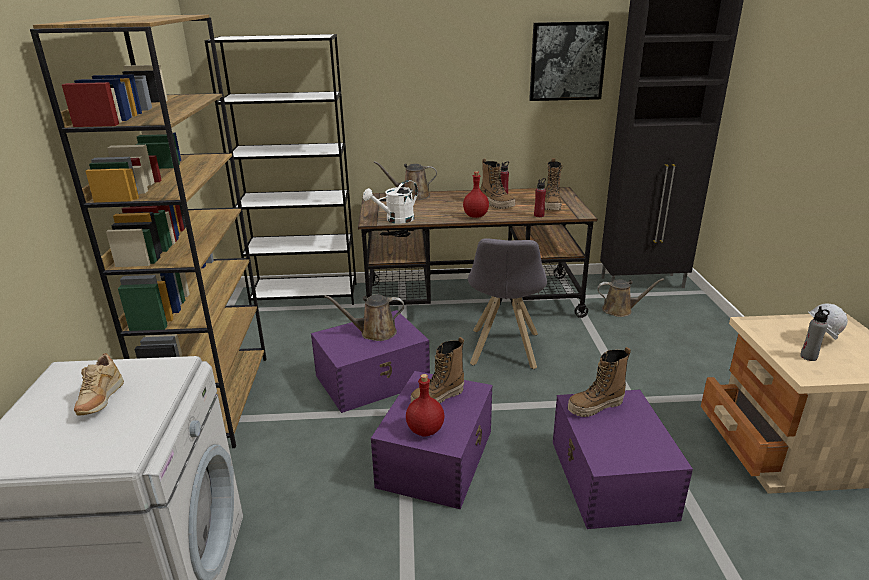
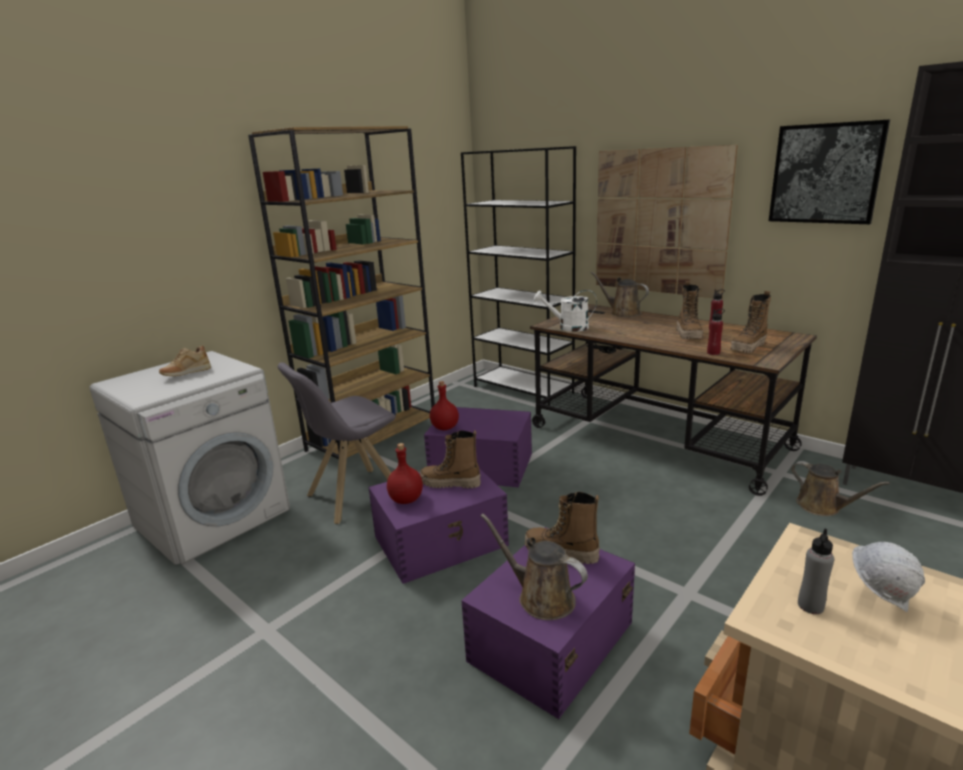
camera: 45 degrees right, 5 degrees down
brown watering can [324,294,404,341] -> brown watering can moved to [481,513,588,620]
red bottle [463,171,489,218] -> red bottle moved to [430,381,459,430]
grey chair [468,238,547,369] -> grey chair moved to [278,362,395,524]
none -> picture [596,145,738,298]

